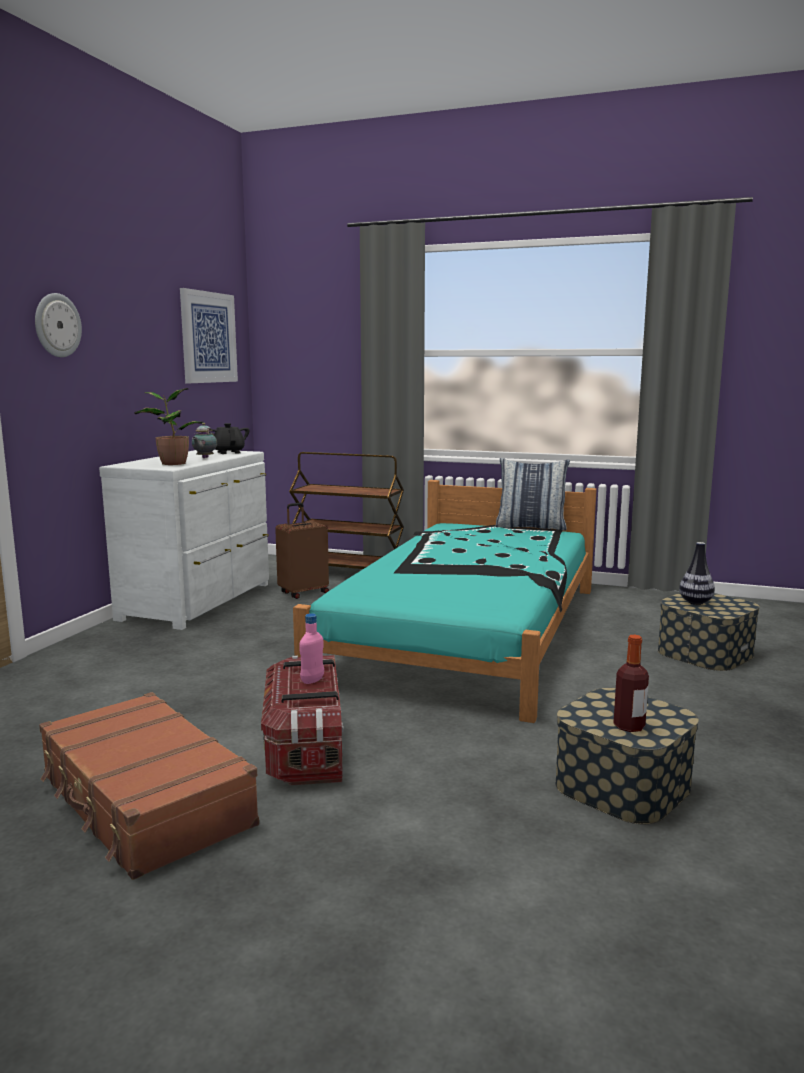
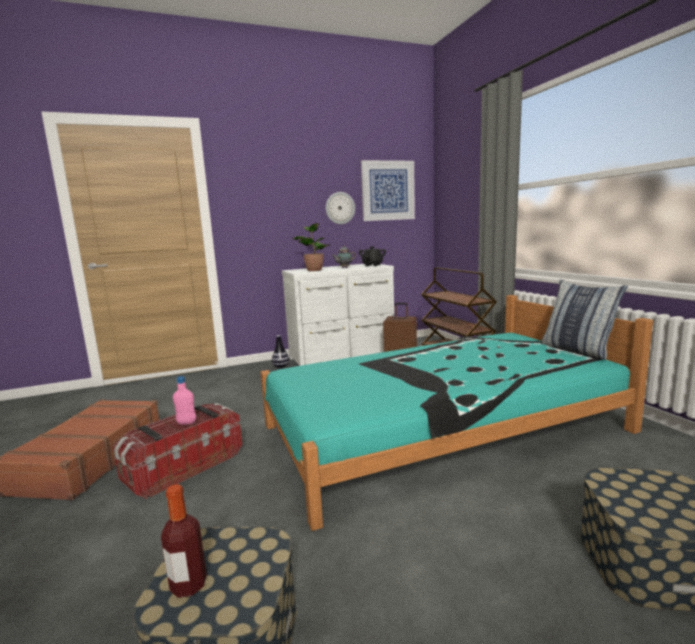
camera: 50 degrees right, 0 degrees up
wall clock [35,293,82,357] -> wall clock moved to [326,192,355,224]
vase [679,542,715,605] -> vase moved to [272,335,289,369]

